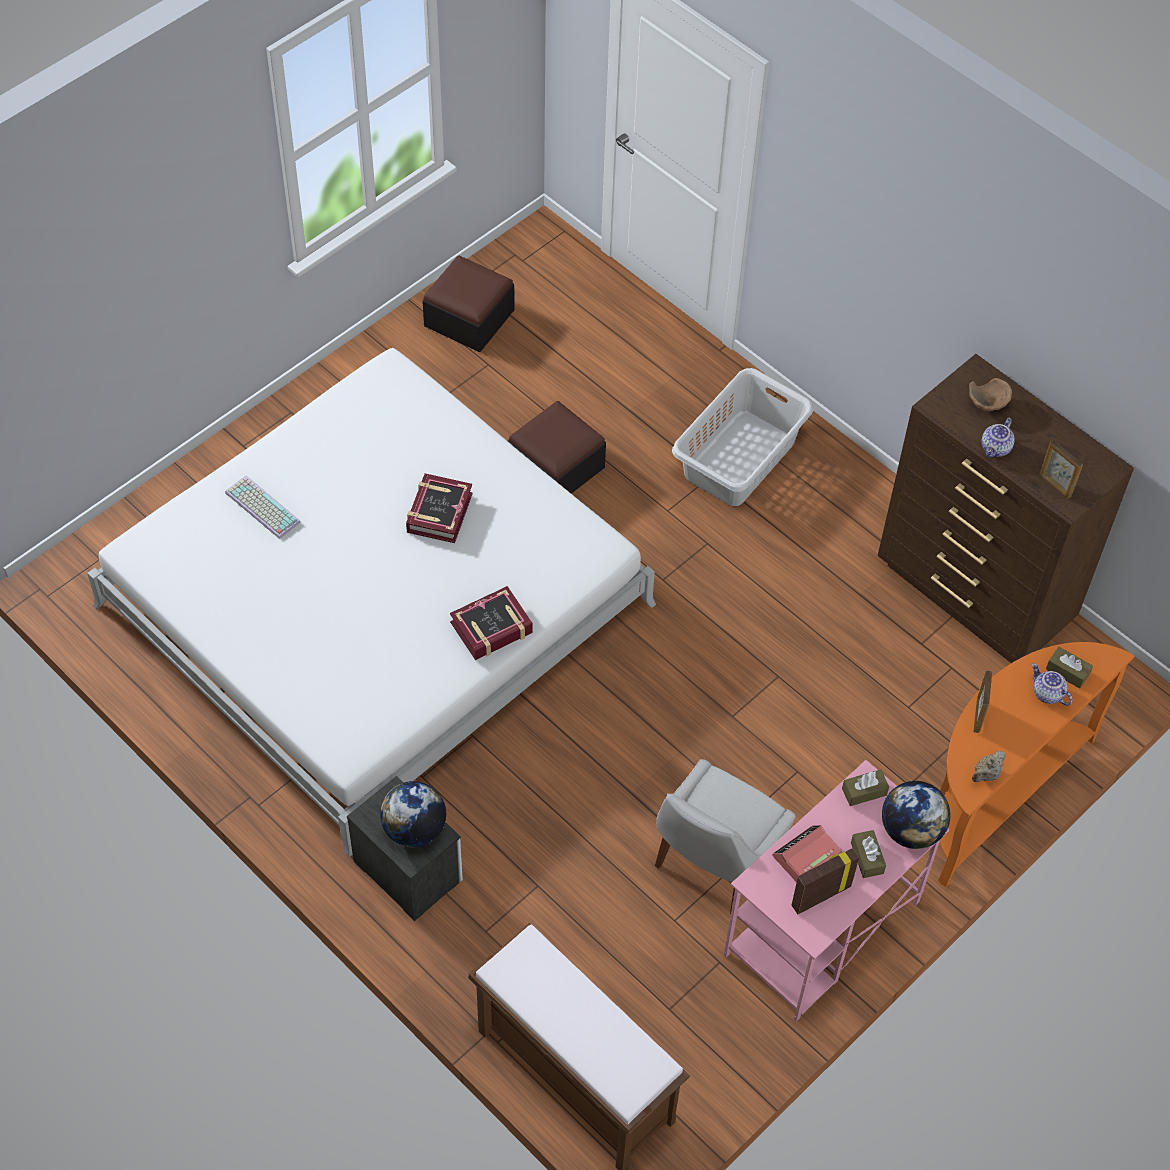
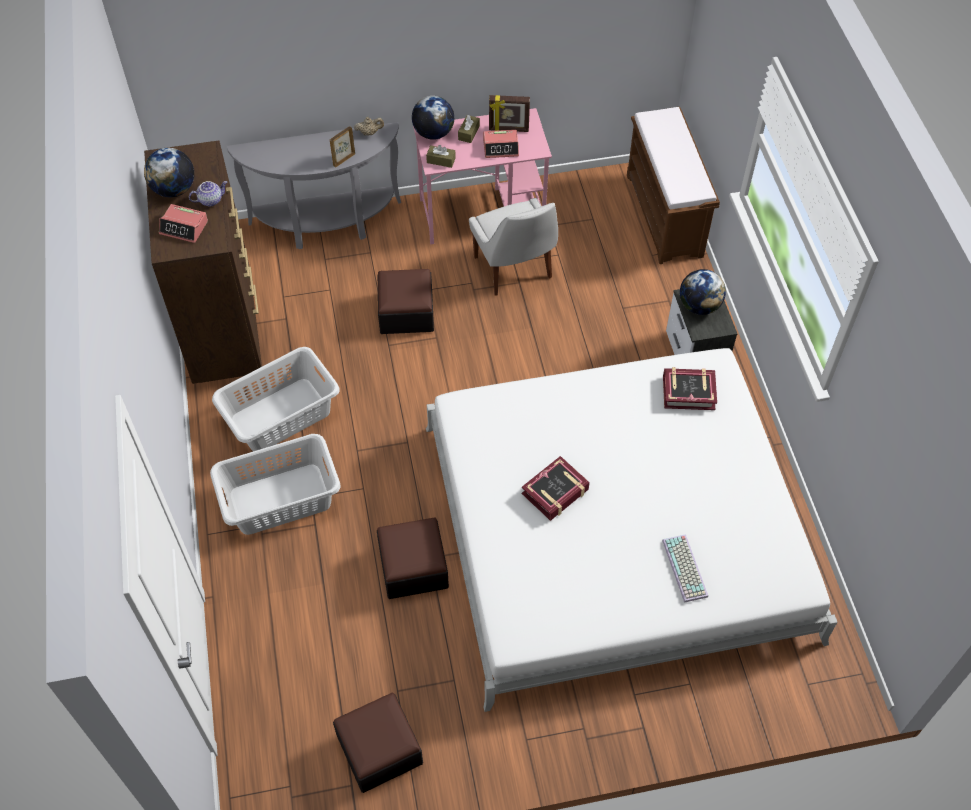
camera: 145 degrees left, 0 degrees up
book [450,586,533,660] -> book moved to [663,367,717,410]
white chair [655,759,795,914] -> white chair turned 90 degrees clockwise [469,198,558,296]
orange console table [938,642,1134,887] -> grey console table [227,122,401,249]
brown bowl [969,378,1012,411] -> alarm clock [159,204,208,243]
teapot [1032,663,1073,706] -> none
picture frame [1039,440,1083,499] -> none
brown tissue box [1046,647,1093,689] -> none
none -> globe [144,148,194,197]
none -> grey laundry basket [212,347,340,451]
none -> ottoman [378,269,434,334]

